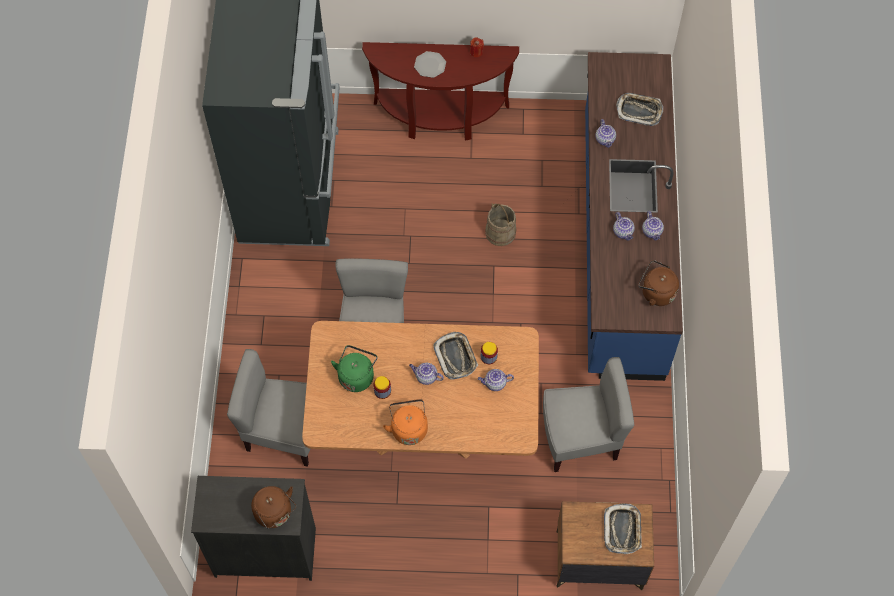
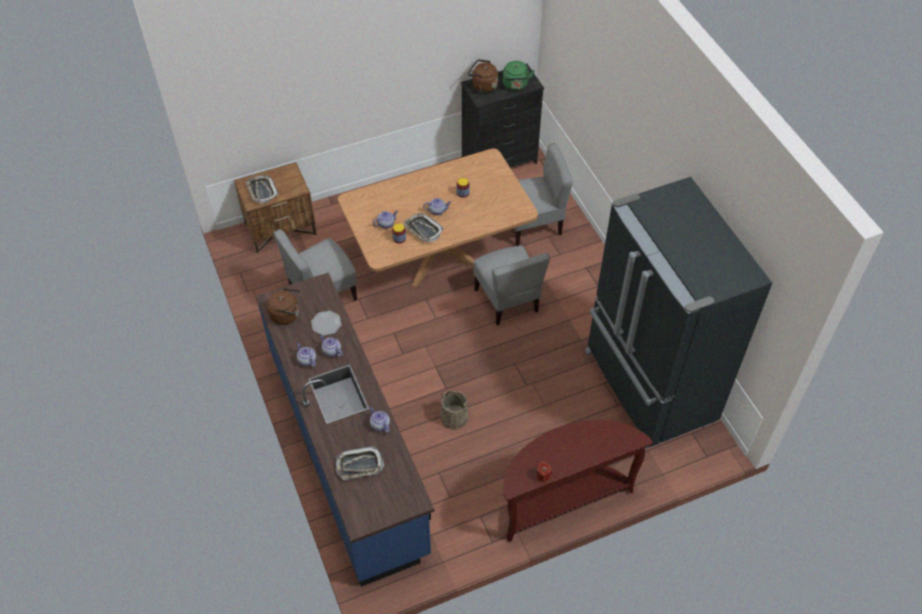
camera: 155 degrees right, 10 degrees down
green kettle [331,345,377,392] -> green kettle moved to [503,61,535,91]
orange kettle [383,399,428,445] -> none
plate [414,51,446,78] -> plate moved to [311,311,342,336]

